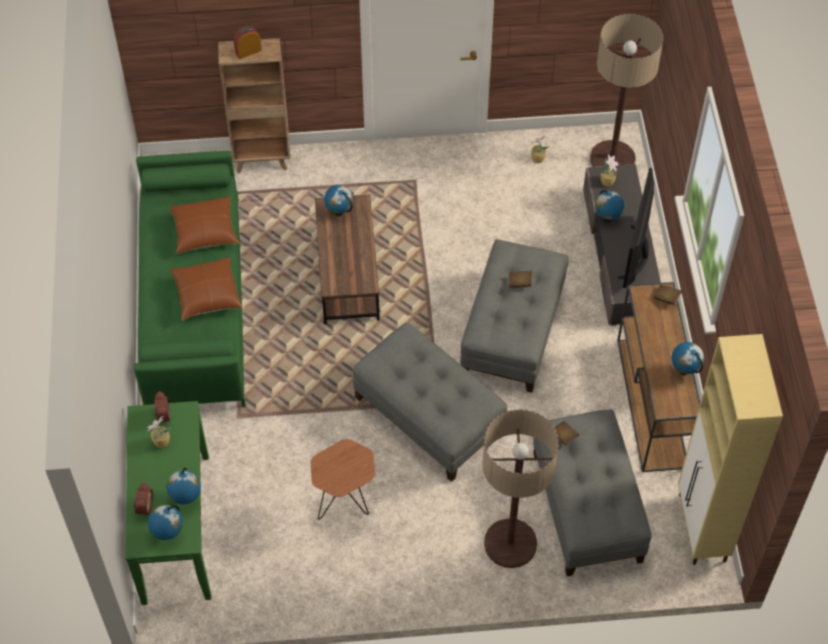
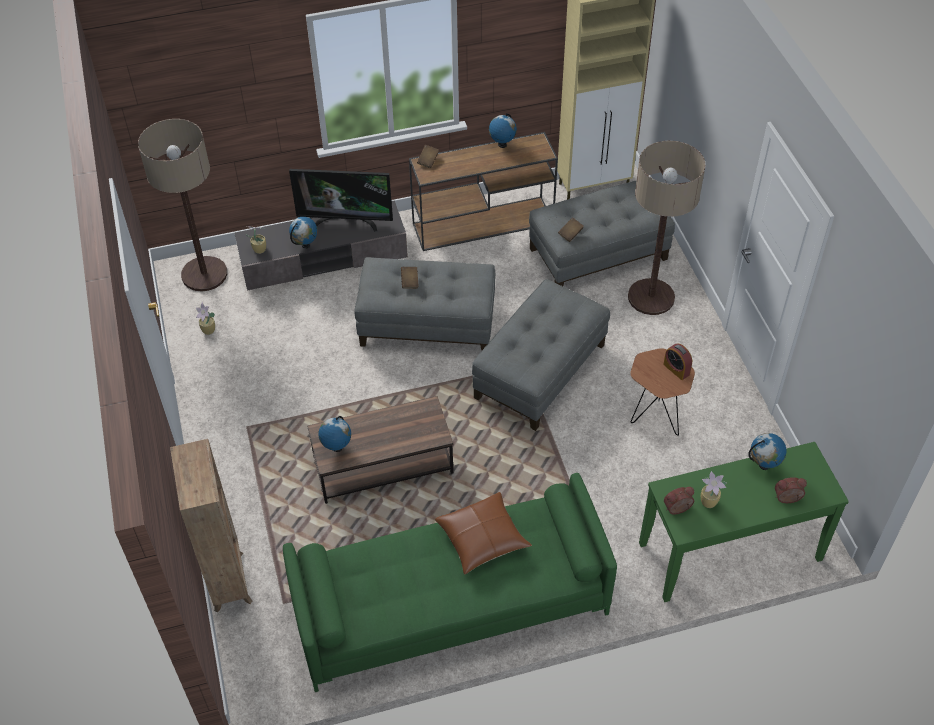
camera: 100 degrees left, 5 degrees down
globe [148,505,183,540] -> none
brown pillow [169,197,239,254] -> none
alarm clock [233,26,262,59] -> alarm clock moved to [663,343,692,380]

